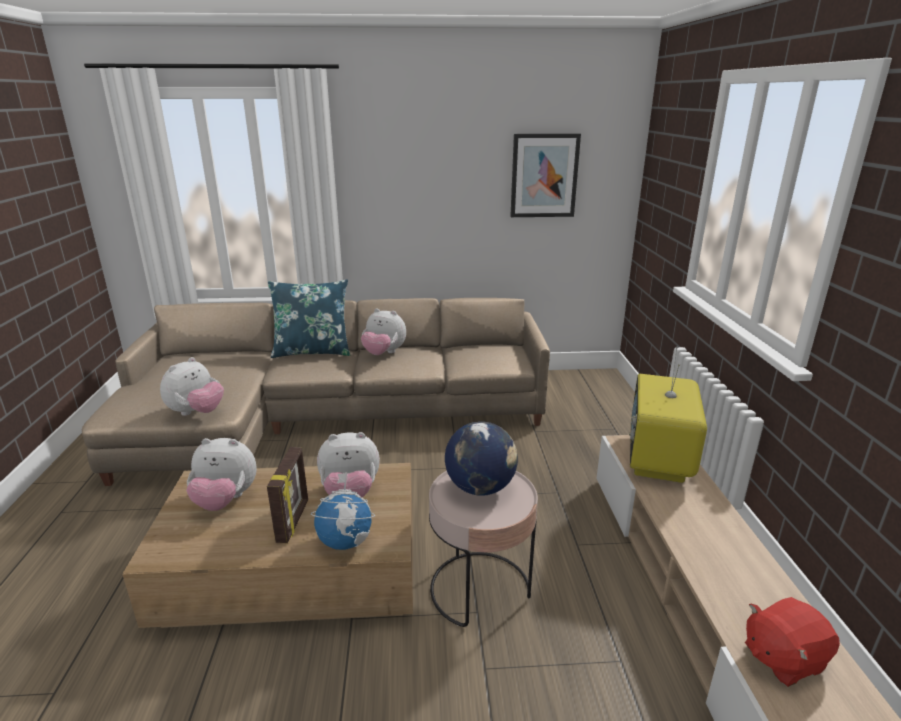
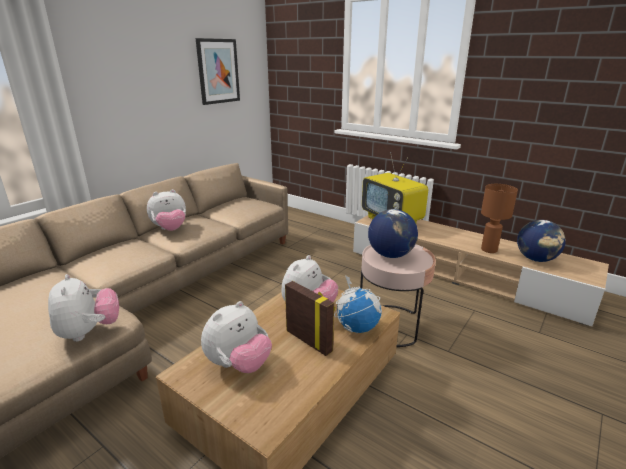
camera: 50 degrees left, 0 degrees up
blue pillow [268,280,350,358] -> none
red plush toy [745,597,840,687] -> globe [517,220,566,262]
none -> brown table lamp [481,184,518,253]

